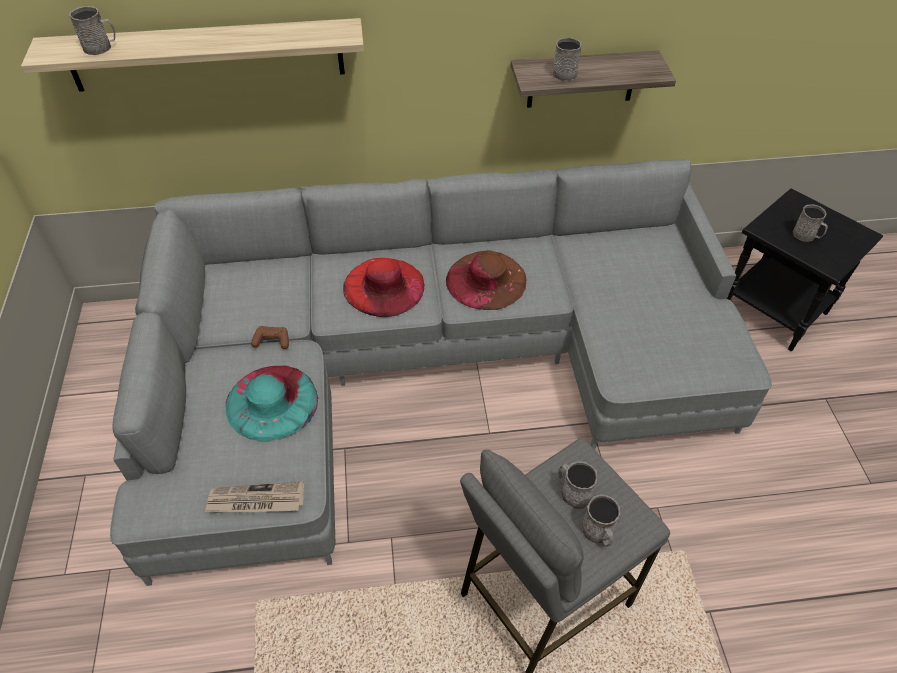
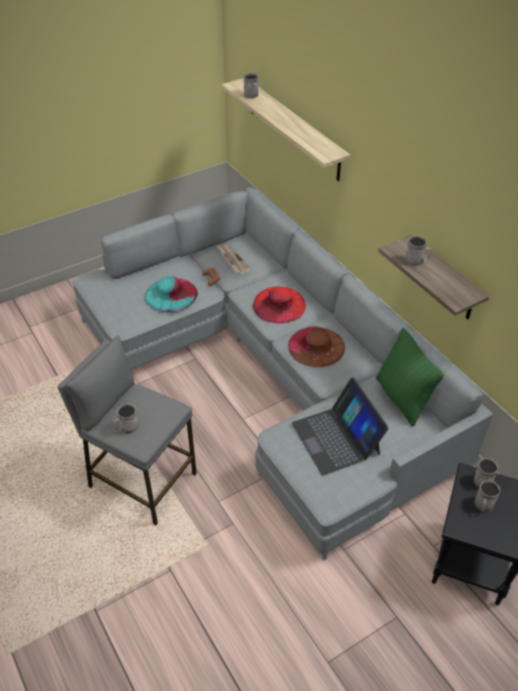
camera: 65 degrees right, 5 degrees down
newspaper [204,481,304,513] -> newspaper moved to [217,244,252,274]
grey mug [558,461,597,509] -> grey mug moved to [474,458,498,488]
none -> laptop [292,377,389,476]
none -> green pillow [376,328,444,426]

